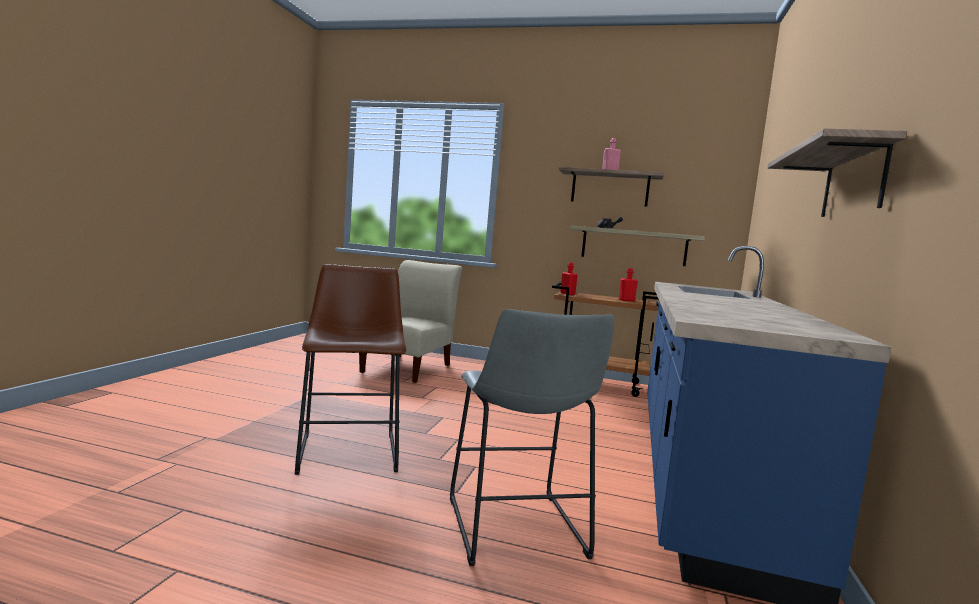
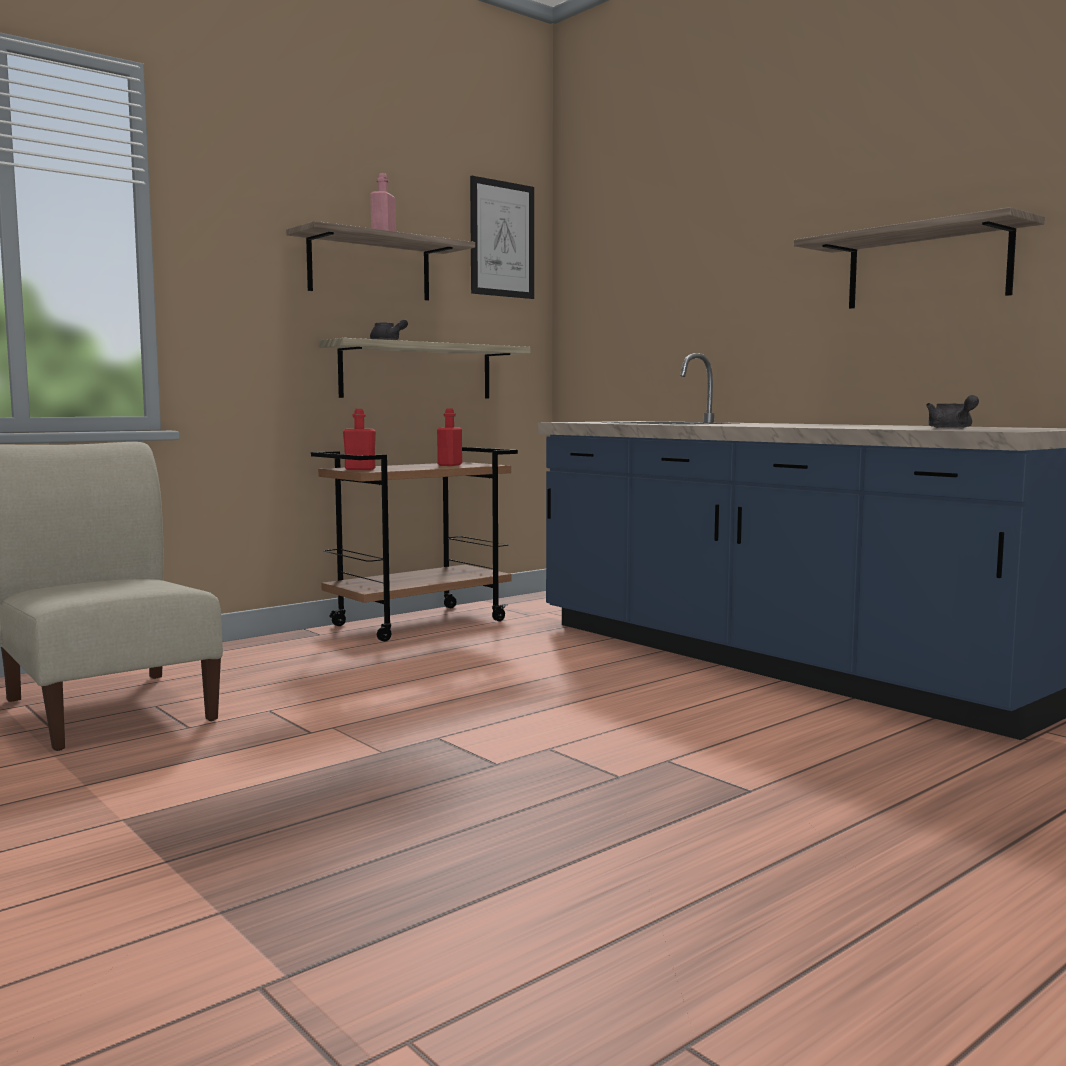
camera: 55 degrees left, 0 degrees up
brown stool [295,264,406,475] -> none
grey stool [450,309,614,566] -> none
none -> picture [470,176,534,299]
none -> grey teapot [926,395,979,429]

